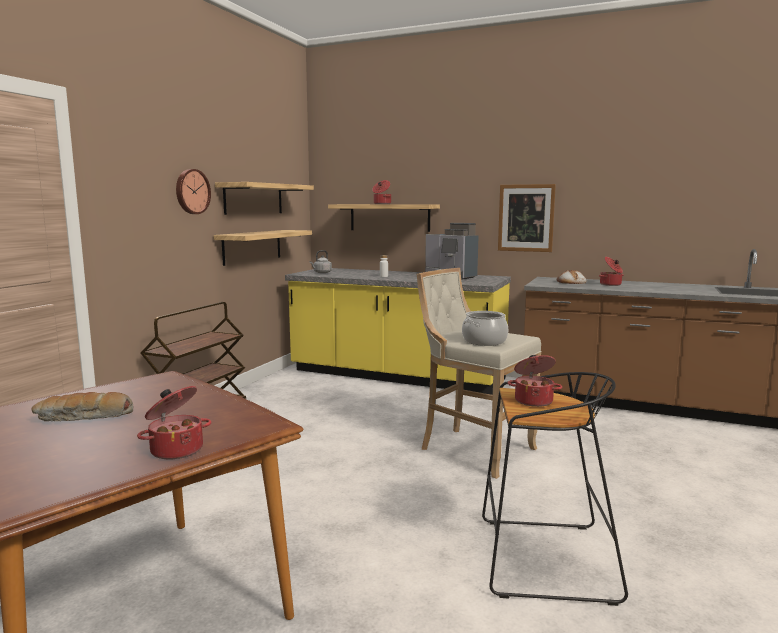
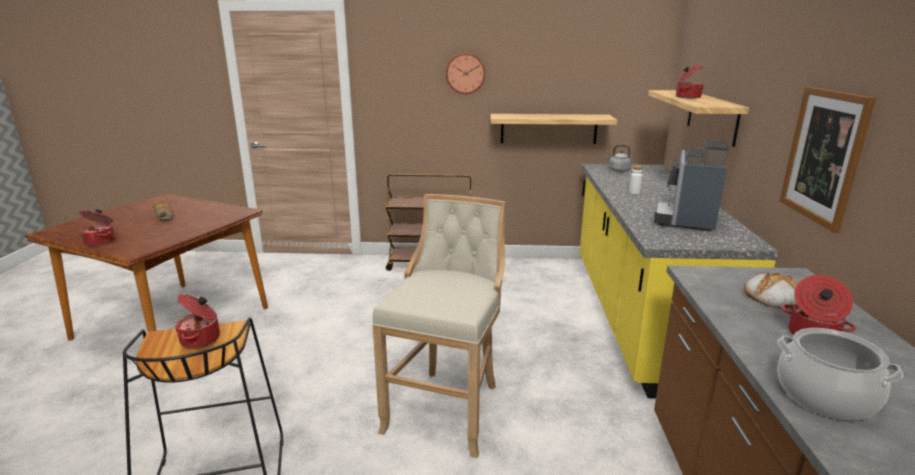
camera: 70 degrees right, 10 degrees up
shelf [215,182,314,215] -> none
cooking pot [462,311,508,346] -> cooking pot moved to [777,328,903,420]

